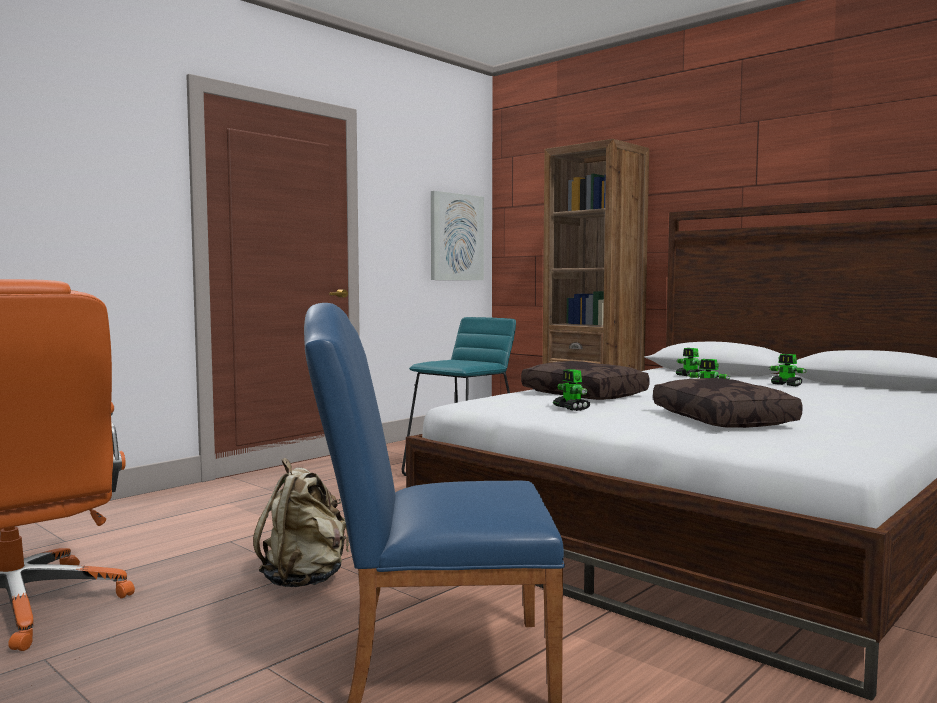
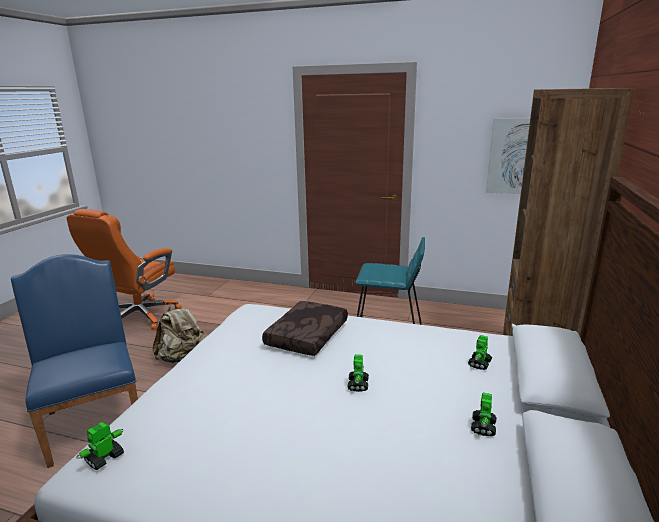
camera: 65 degrees right, 15 degrees up
toy robot [553,369,590,411] -> toy robot moved to [76,422,124,470]
brown pillow [653,378,803,428] -> none

